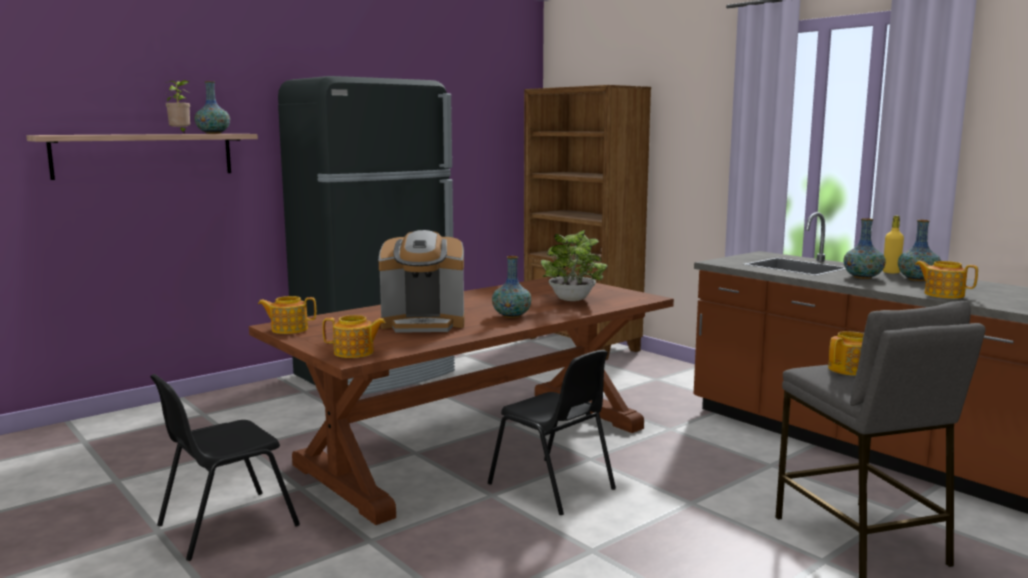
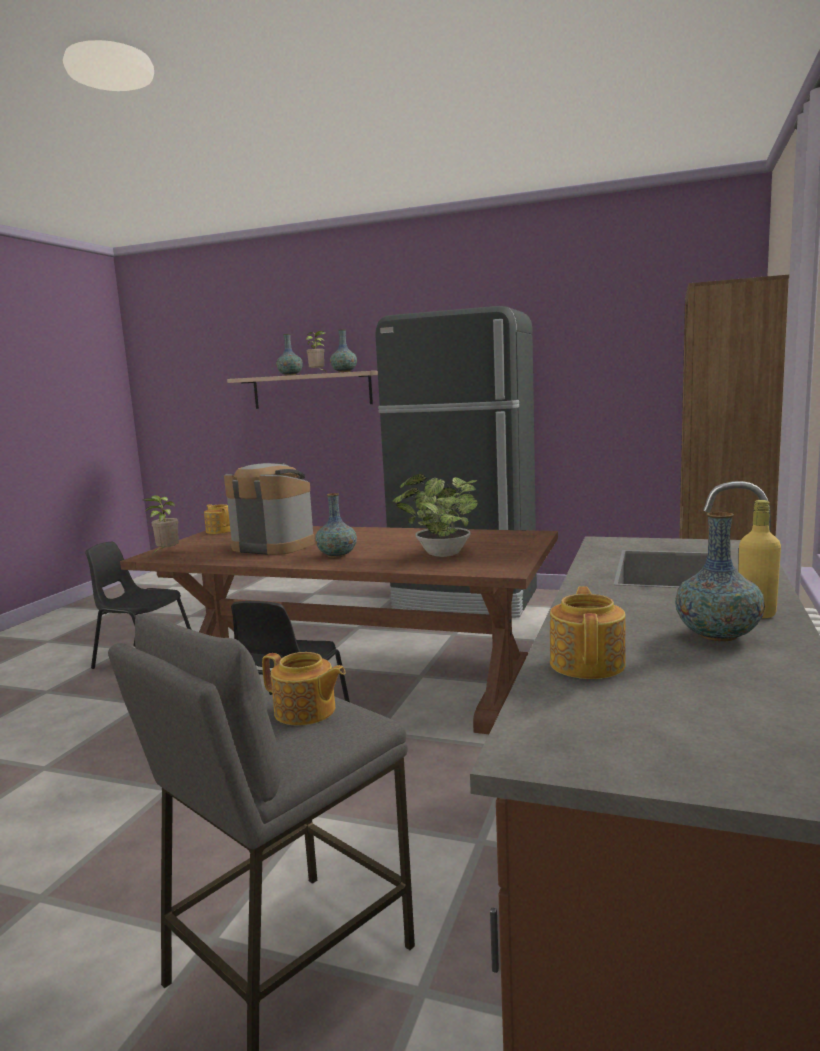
camera: 60 degrees right, 0 degrees up
teapot [323,315,386,358] -> potted plant [143,495,179,553]
coffee machine [379,230,465,333] -> coffee machine turned 150 degrees clockwise [224,463,315,555]
vase [843,218,886,279] -> vase moved to [276,334,303,375]

